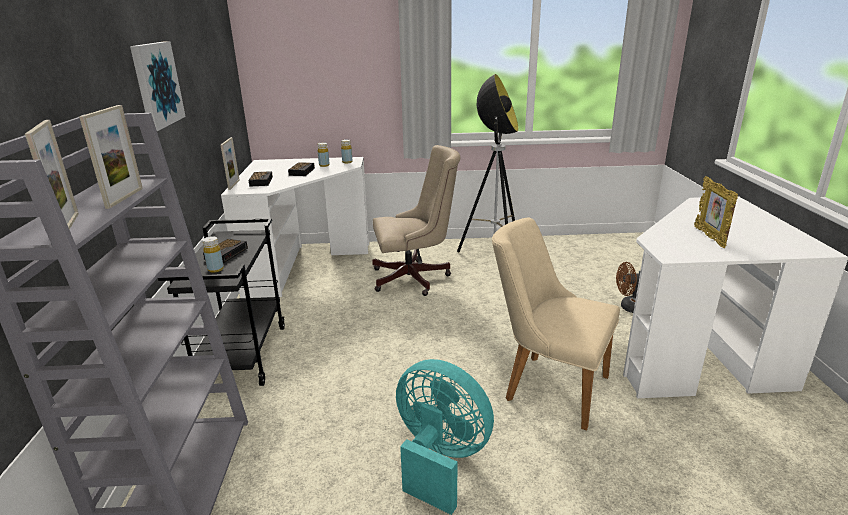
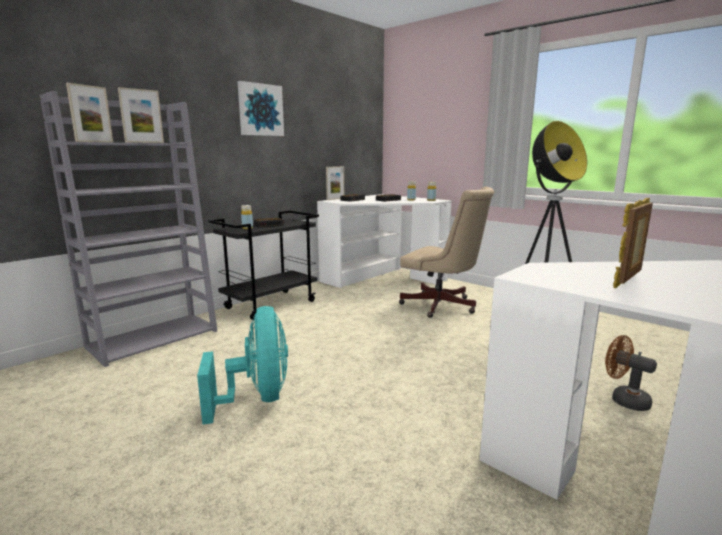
camera: 45 degrees right, 10 degrees down
beige chair [492,217,620,431] -> none

